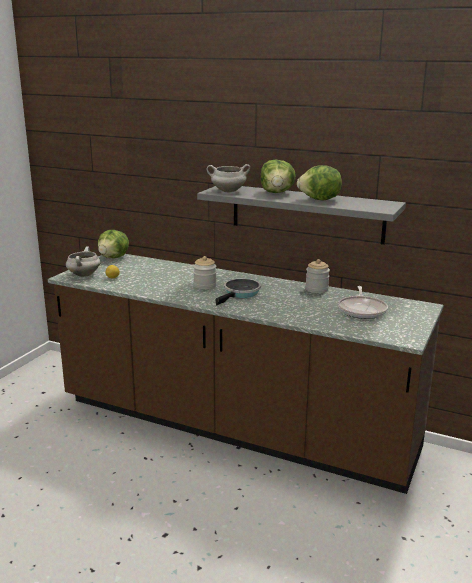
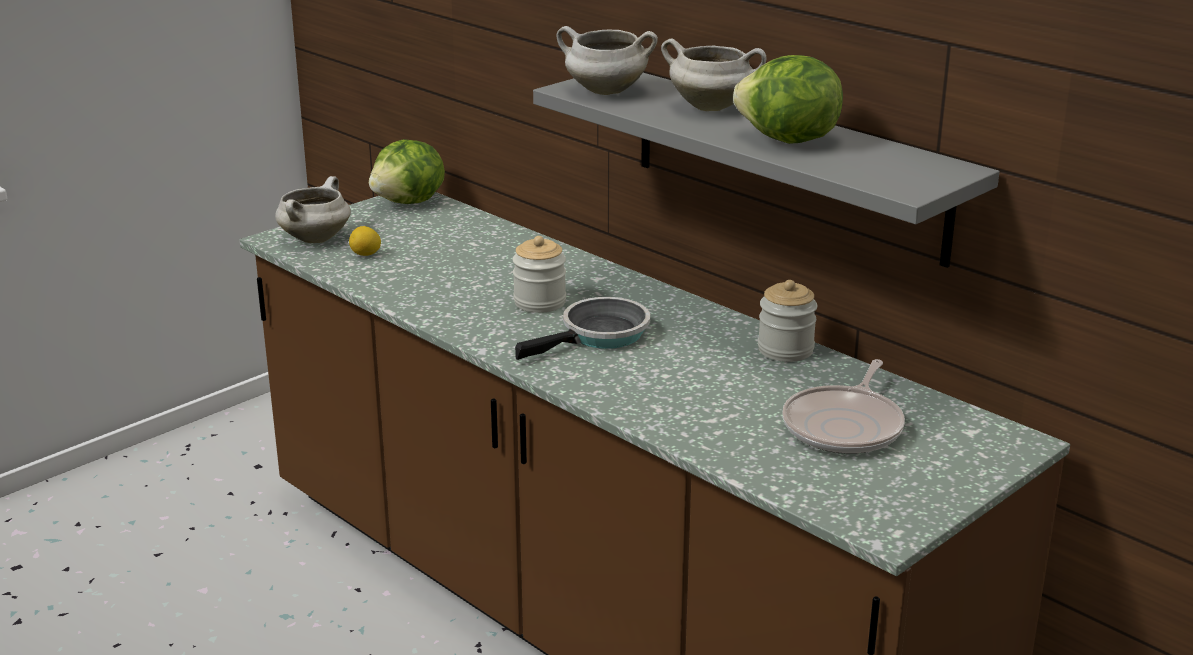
camera: 20 degrees right, 5 degrees up
lettuce [261,159,296,193] -> white cooking pot [661,39,767,111]

